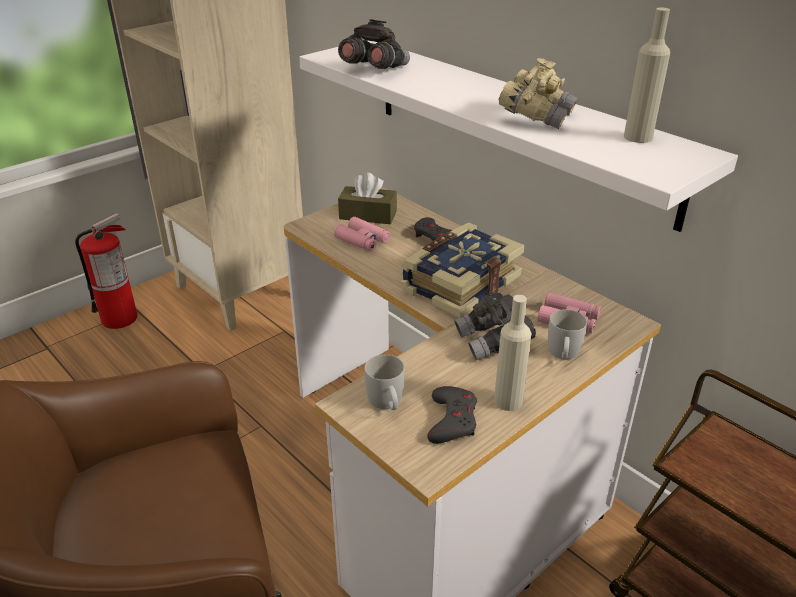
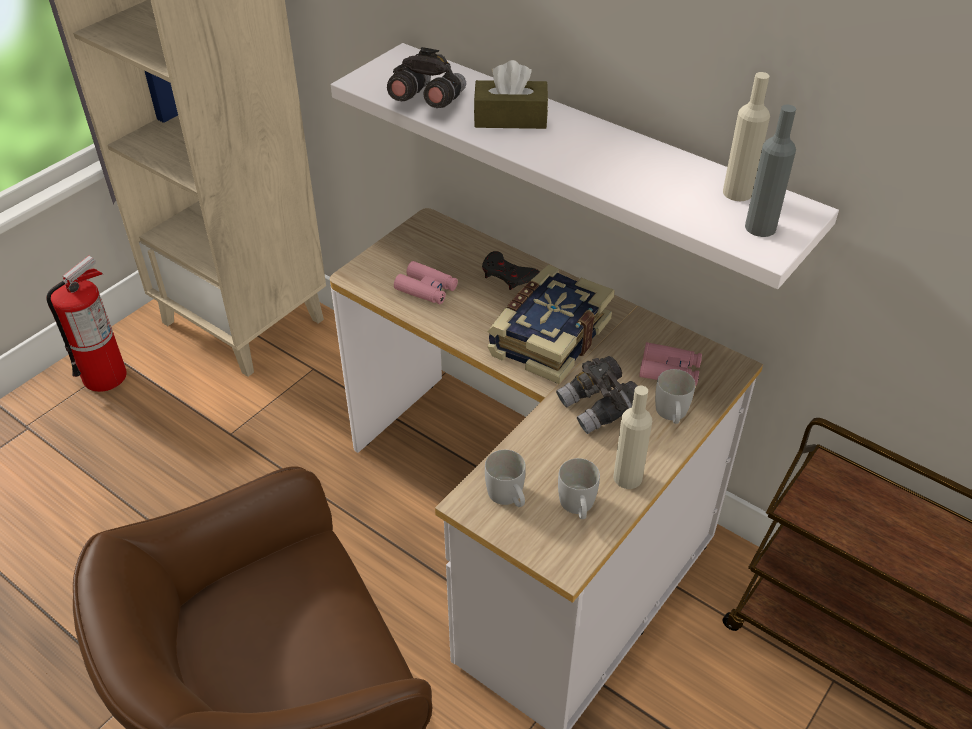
camera: 10 degrees left, 10 degrees up
brown tissue box [338,172,397,224] -> brown tissue box moved to [474,60,548,129]
grey game controller [427,386,477,444] -> white mug [558,458,600,519]
beige binoculars [498,58,578,129] -> none
none -> grey bottle [745,105,796,237]

